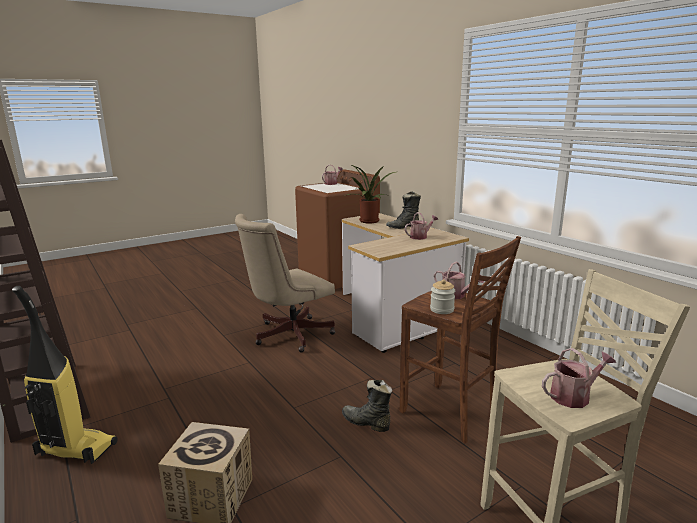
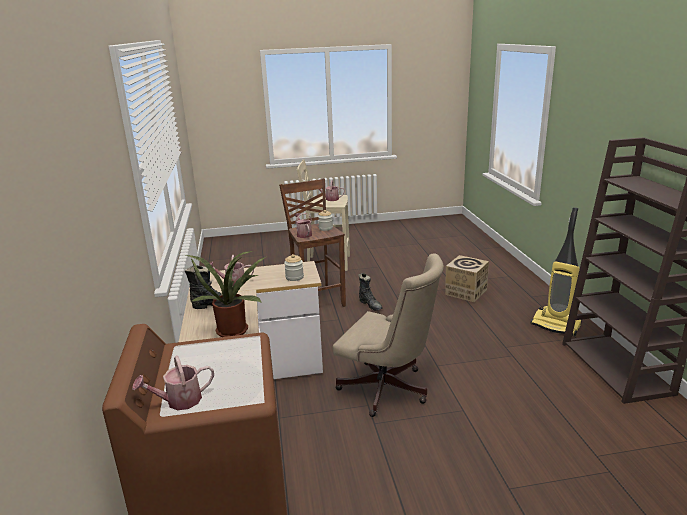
camera: 155 degrees left, 5 degrees up
beige office chair [235,214,335,352] -> beige office chair turned 45 degrees clockwise [333,253,444,417]
none -> jar [284,254,304,281]

